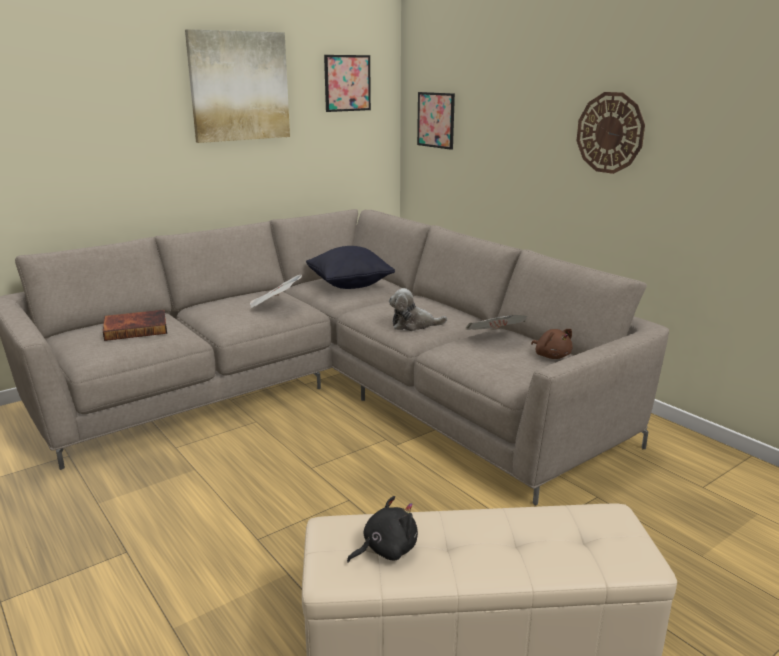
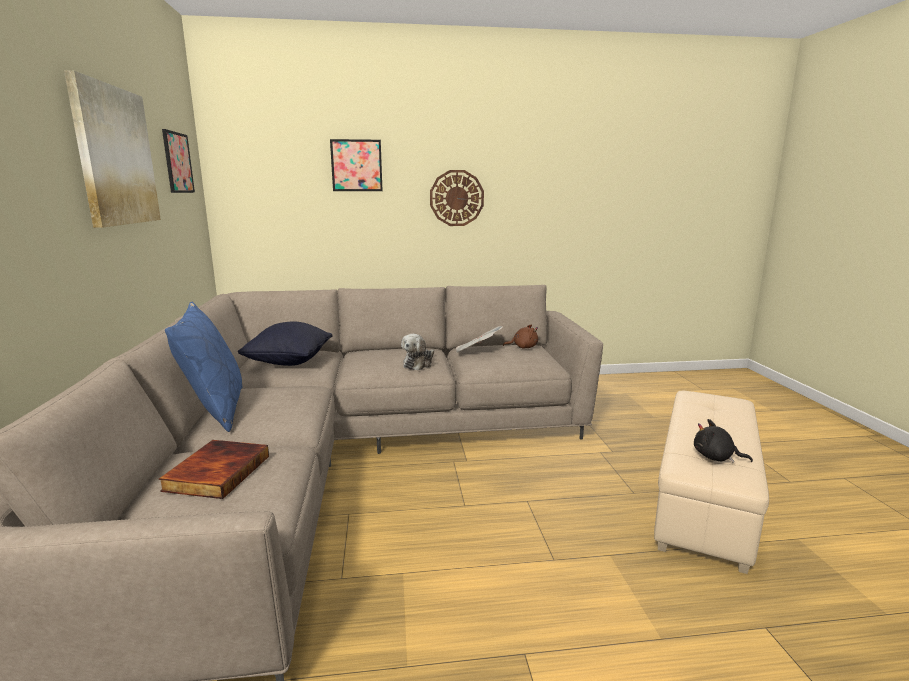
camera: 60 degrees left, 5 degrees down
newspaper [250,275,302,309] -> none
black plush toy [347,496,418,563] -> black plush toy turned 60 degrees counterclockwise [694,419,753,463]
picture [417,92,455,150] -> picture moved to [330,139,383,191]
none -> blue pillow [165,302,243,432]

